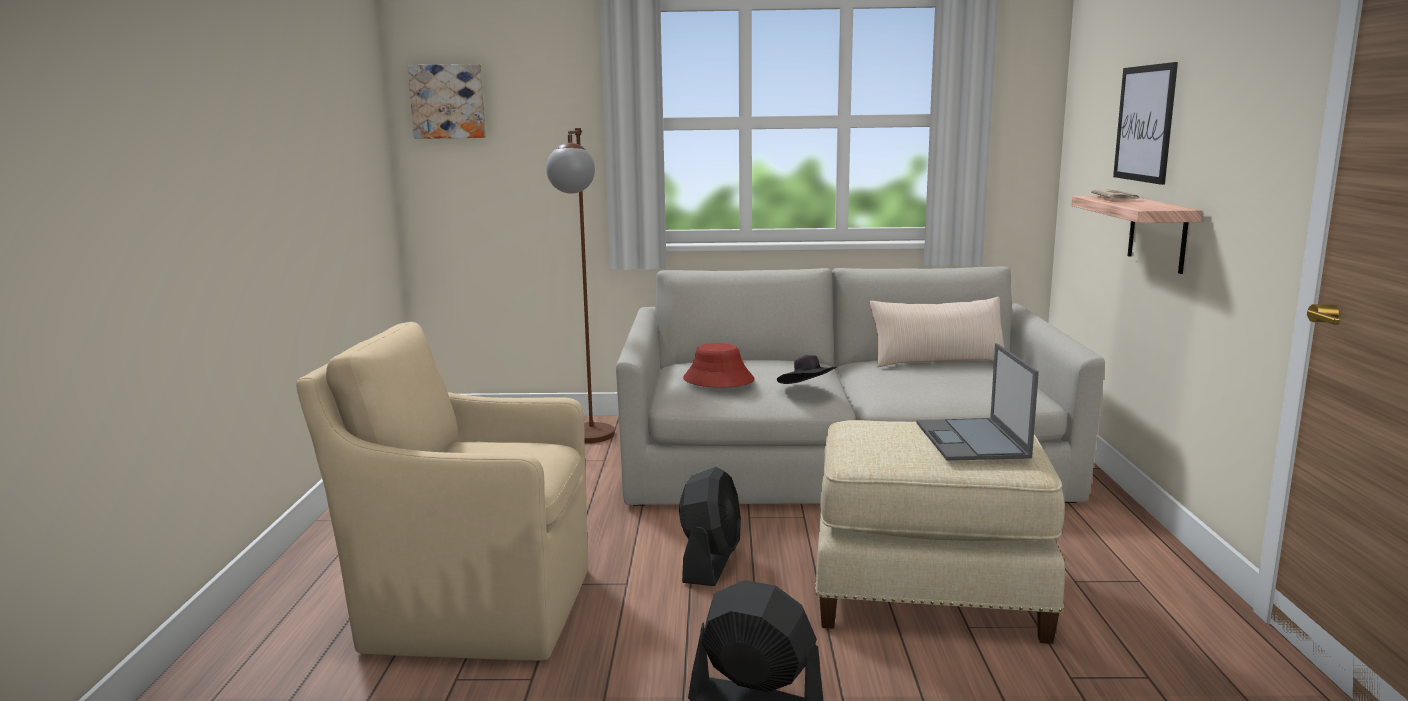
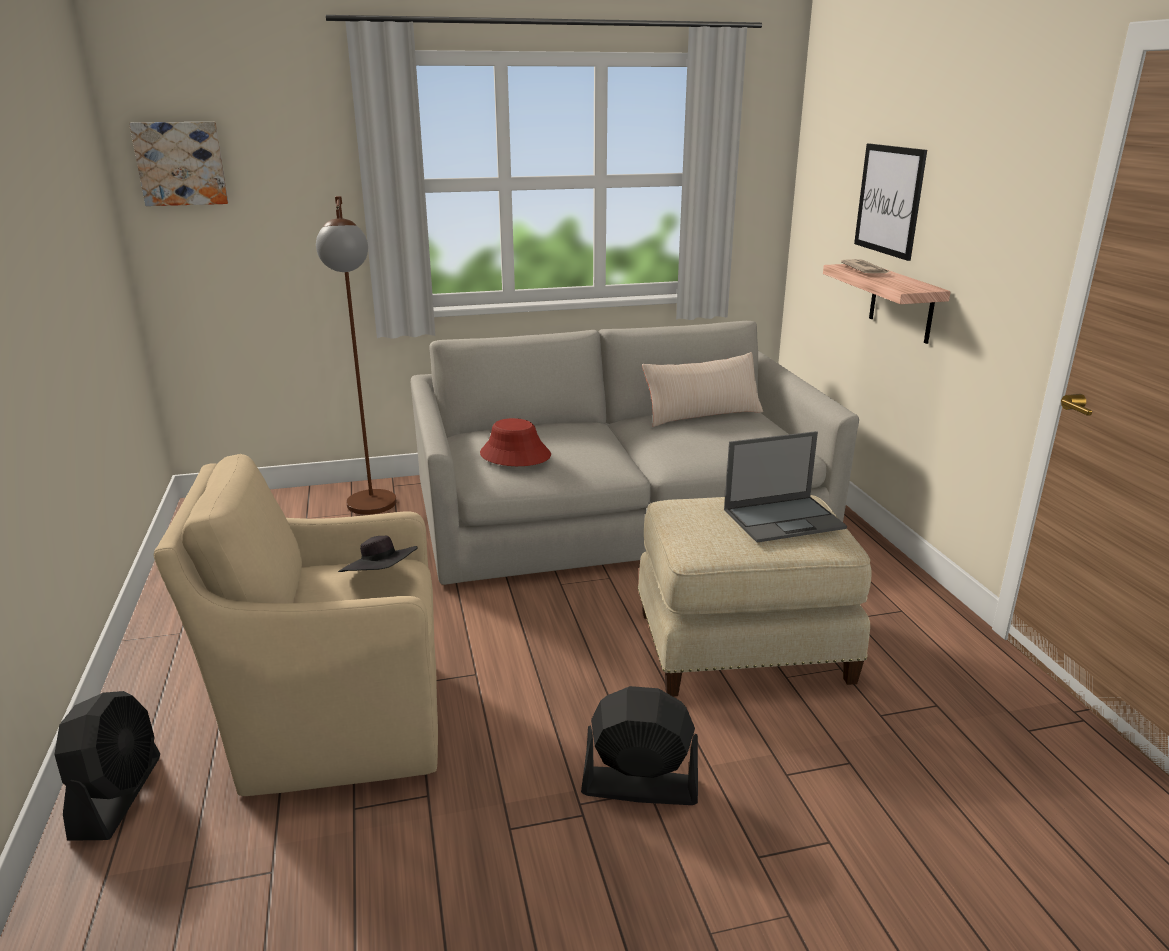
camera: 15 degrees left, 10 degrees up
black fan [679,467,741,586] -> black fan moved to [54,691,160,841]
black hat [777,355,837,384] -> black hat moved to [338,536,418,572]
laptop [917,343,1039,461] -> laptop turned 90 degrees counterclockwise [724,431,847,543]

